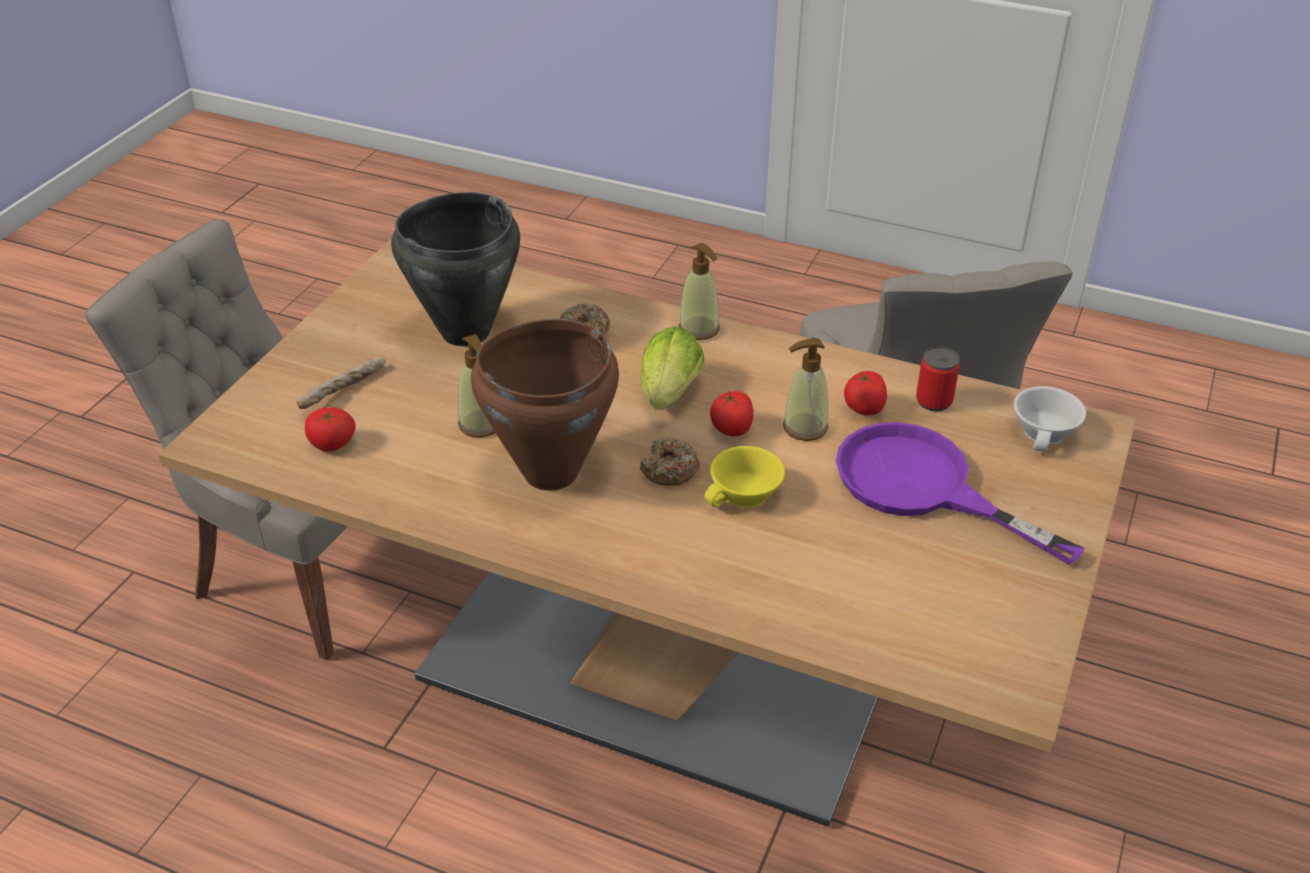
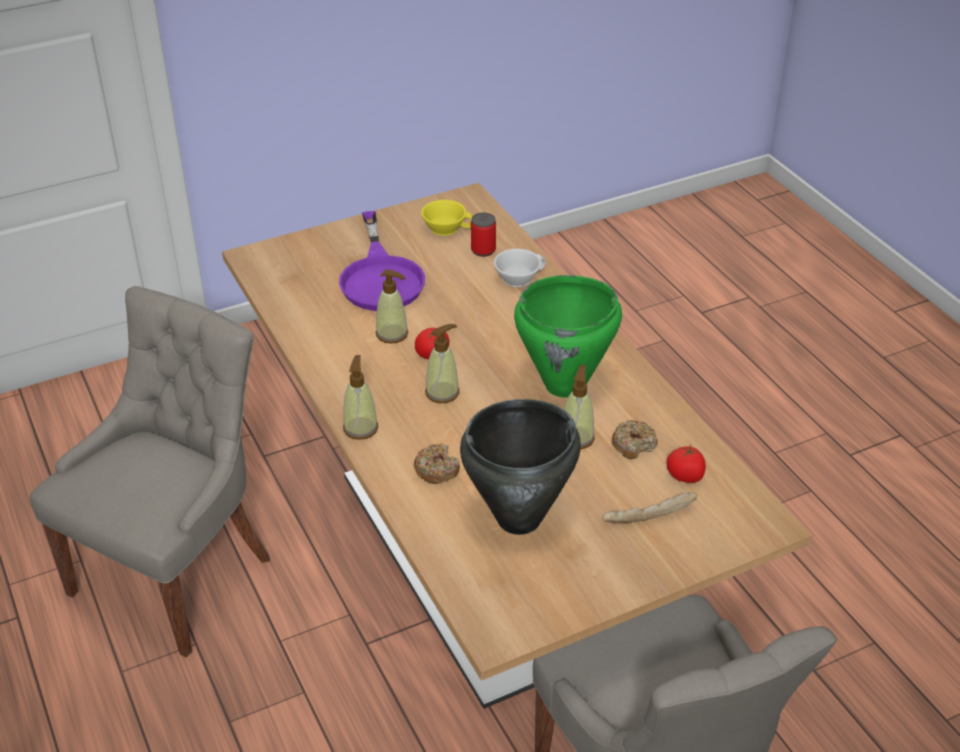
camera: 140 degrees left, 0 degrees up
brown cooking pot [471,319,619,491] -> green cooking pot [514,275,622,398]
lettuce [640,326,705,410] -> soap dispenser [425,324,460,403]
donut [640,438,700,486] -> donut moved to [612,420,658,459]
yellow cup [704,446,785,508] -> yellow cup moved to [421,200,473,236]
tomato [844,371,887,415] -> none
can [916,347,960,411] -> can moved to [471,213,496,257]
white cup [1014,386,1086,451] -> white cup moved to [494,249,546,287]

